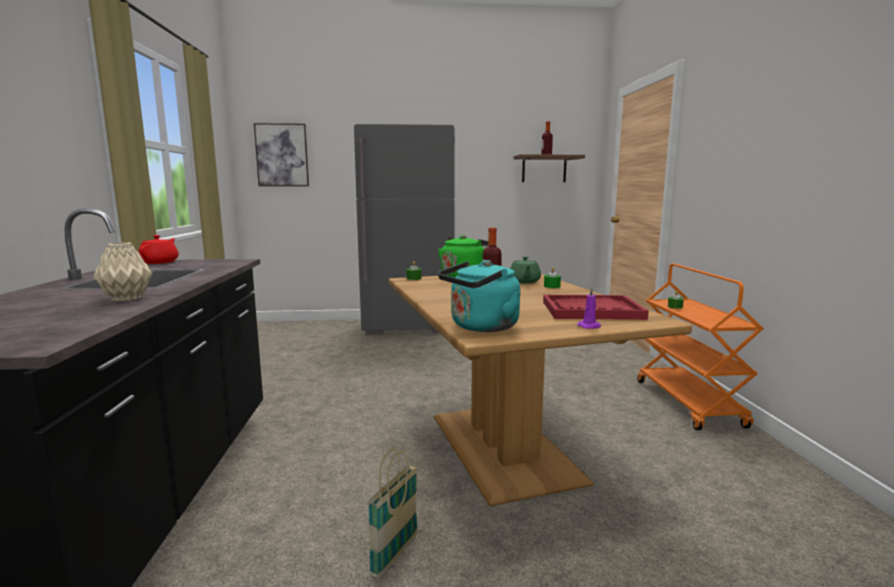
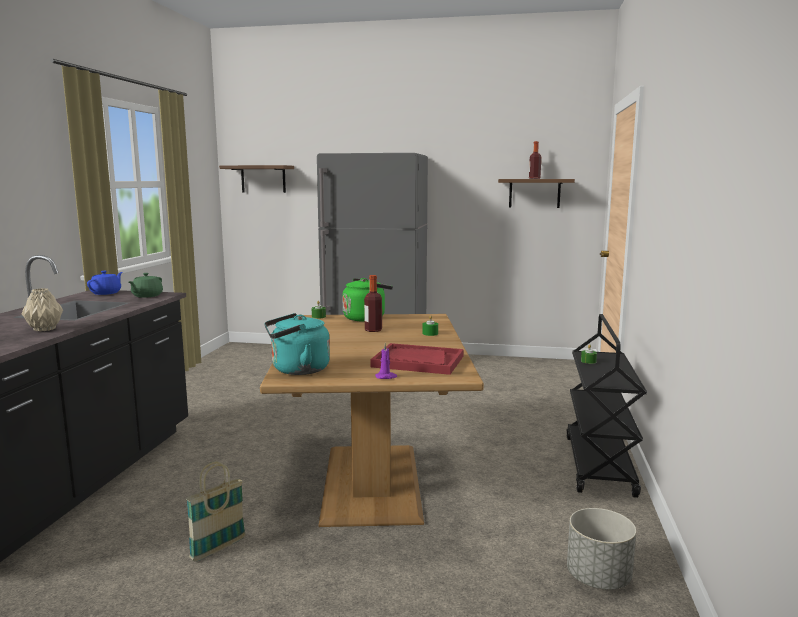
camera: 15 degrees right, 0 degrees up
red teapot [138,235,179,264] -> blue teapot [87,271,122,295]
picture [254,123,309,186] -> brown shelf [219,165,294,193]
green teapot [510,257,541,284] -> green teapot moved to [129,273,163,298]
orange cart [637,264,764,430] -> black cart [566,314,647,498]
none -> grey planter [567,508,636,590]

